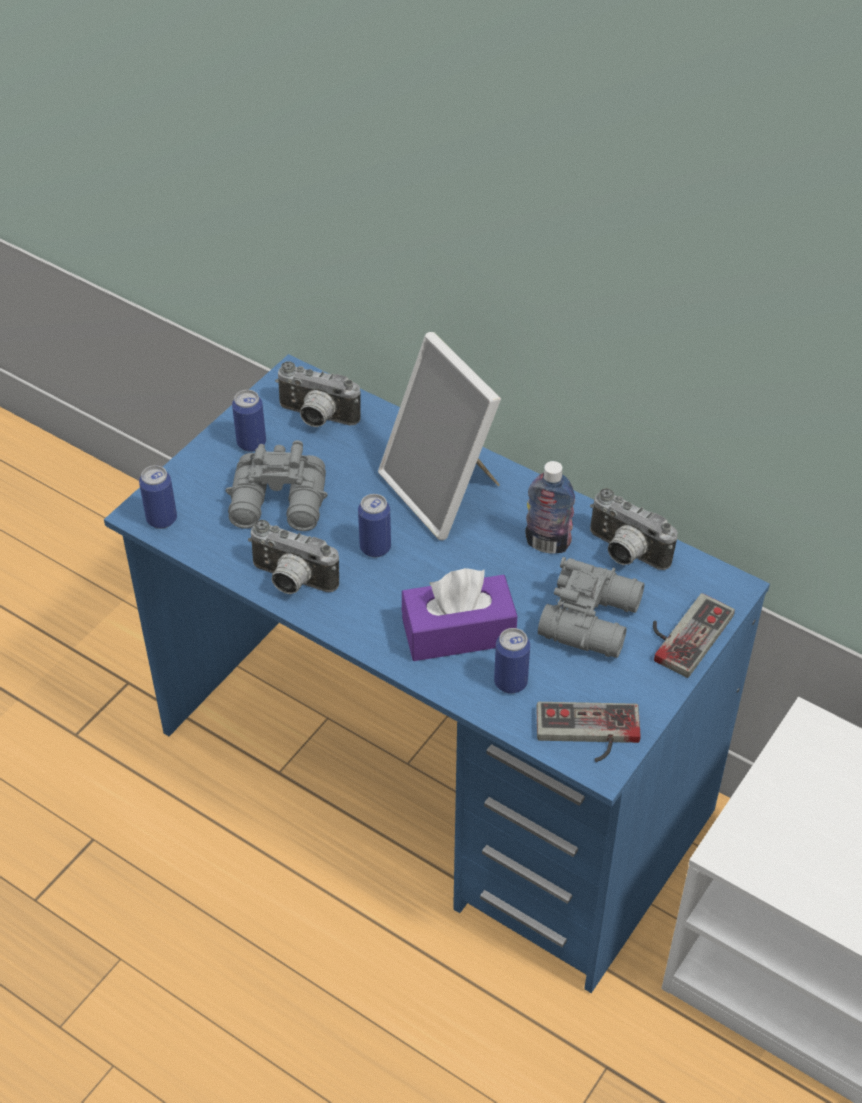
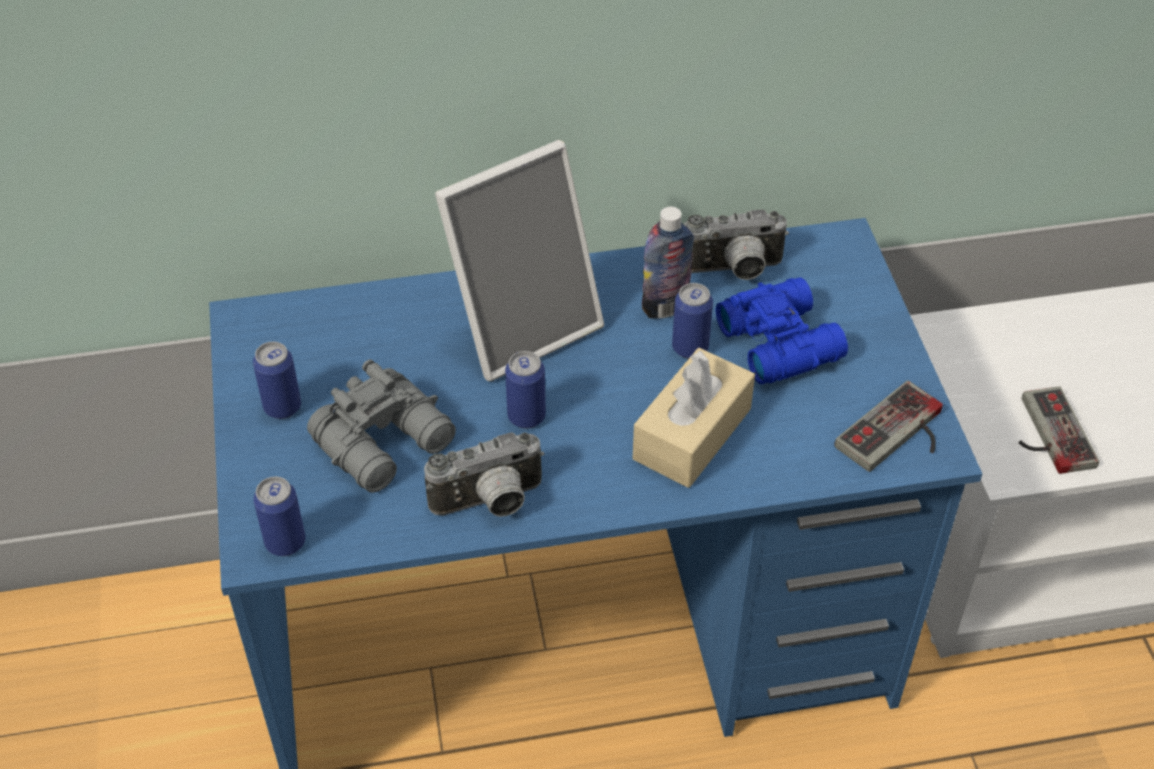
camera: 45 degrees left, 0 degrees up
camera [275,362,361,427] -> none
picture frame [378,332,501,540] -> picture frame turned 45 degrees counterclockwise [435,140,604,381]
purple tissue box [402,568,517,661] -> beige tissue box [633,348,755,488]
can [494,628,530,694] -> can moved to [672,283,713,359]
grey binoculars [538,557,645,658] -> blue binoculars [715,277,848,385]
game controller [653,593,735,678] -> game controller moved to [1019,386,1099,474]

